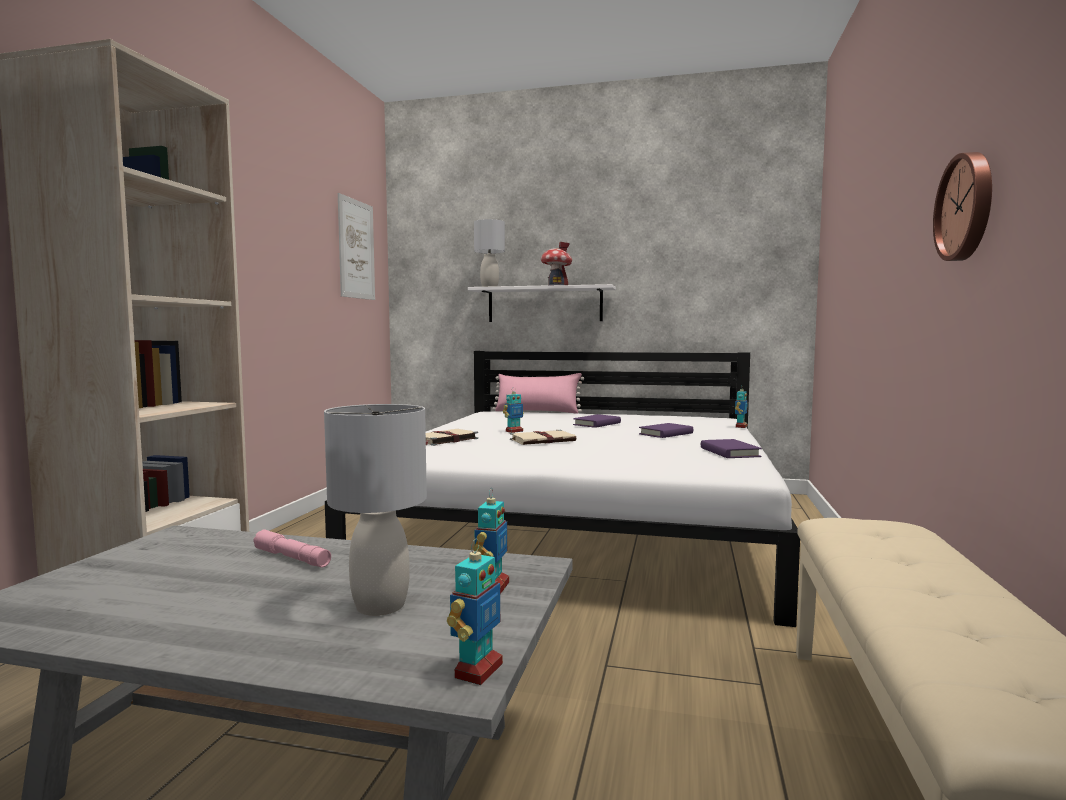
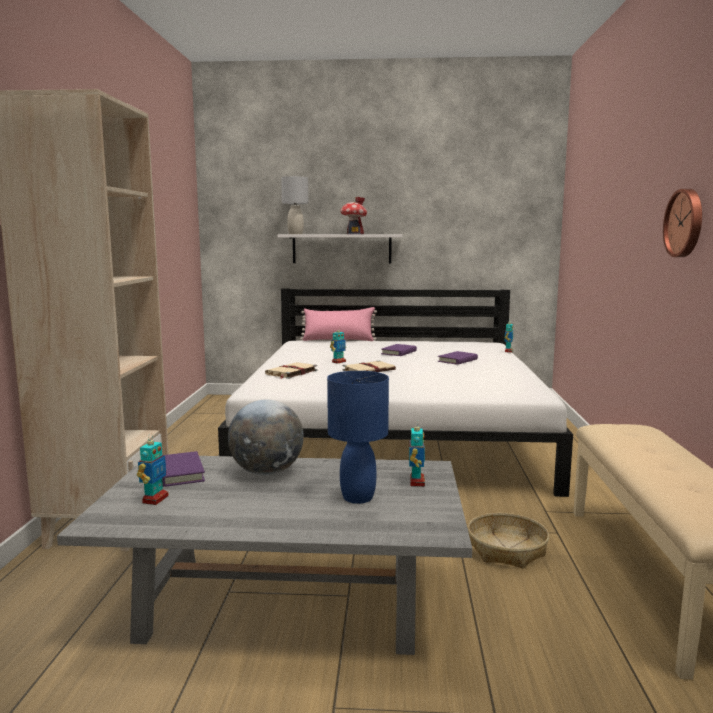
camera: 10 degrees left, 5 degrees up
pink flashlight [253,530,331,567] -> globe [228,400,304,475]
grey table lamp [324,404,427,616] -> blue table lamp [327,371,389,504]
picture [338,193,375,300] -> none
toy robot [447,539,503,685] -> toy robot moved to [137,434,169,505]
purple book [701,439,762,458] -> purple book moved to [162,451,205,487]
none -> basket [468,513,549,568]

